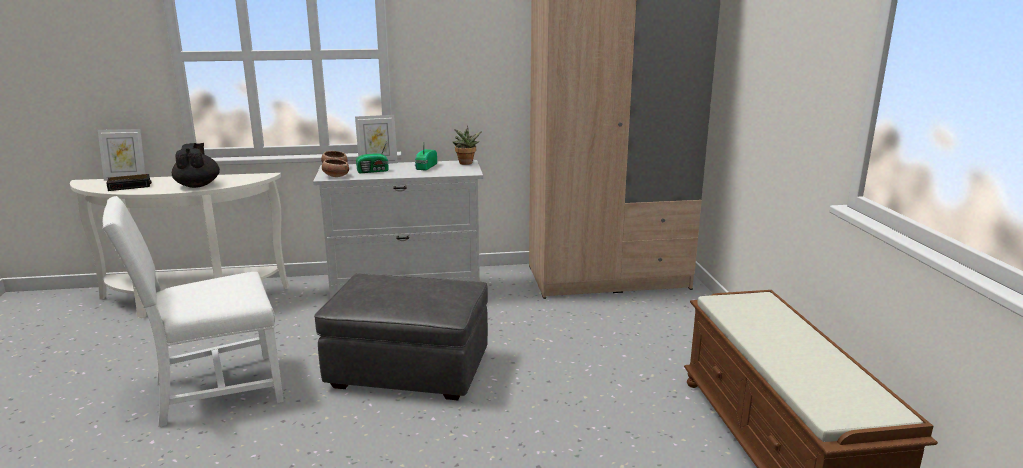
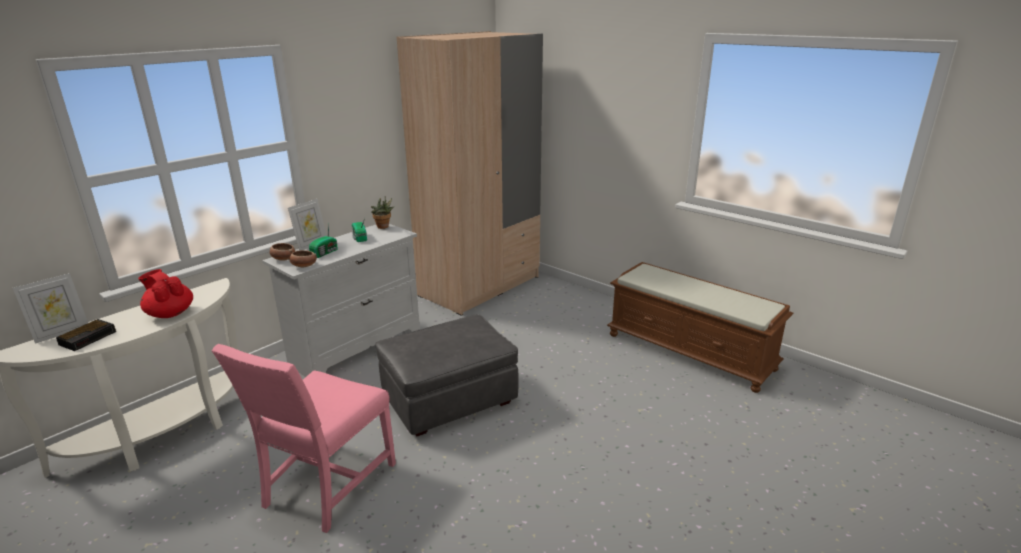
camera: 40 degrees left, 5 degrees up
white chair [102,196,284,427] -> pink chair [212,344,396,533]
black teapot [172,143,220,188] -> red teapot [138,269,193,318]

